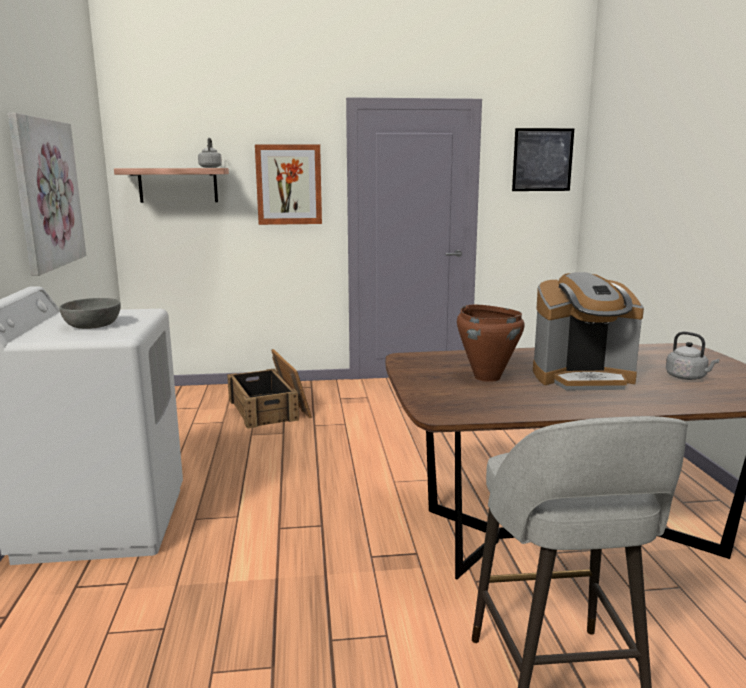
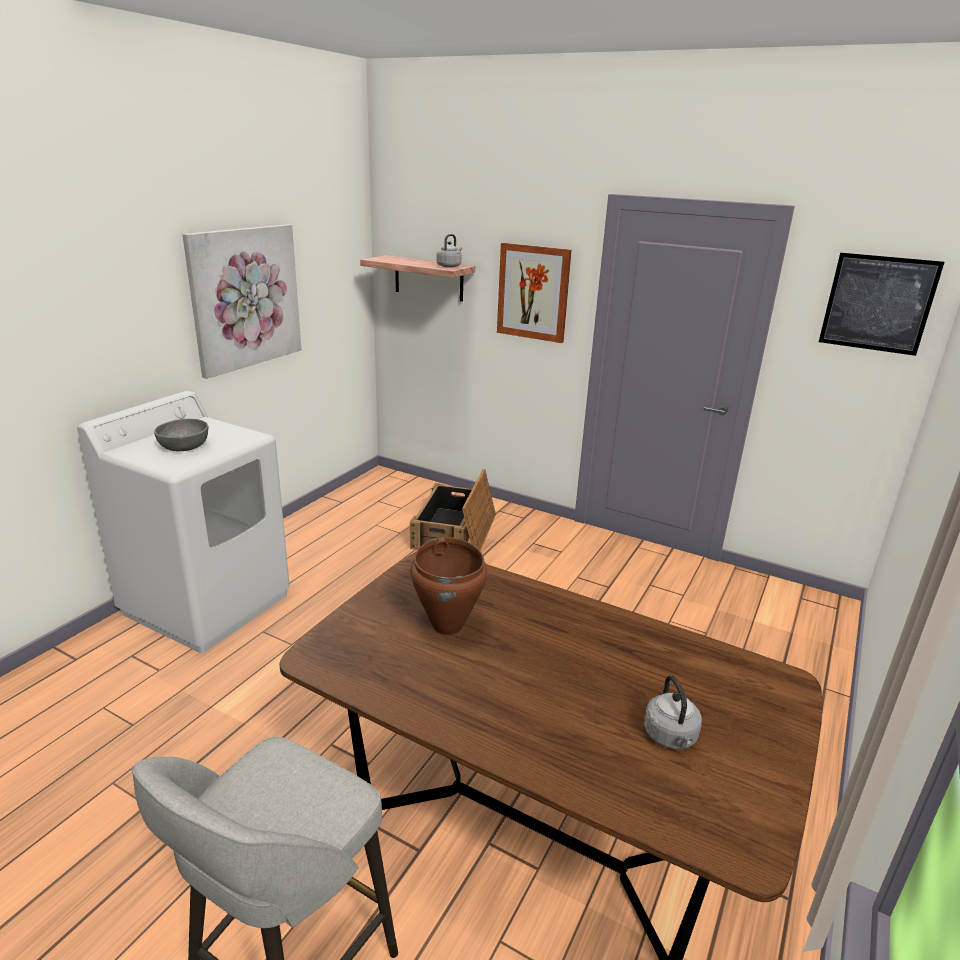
camera: 35 degrees right, 10 degrees up
coffee machine [533,272,644,390] -> none

